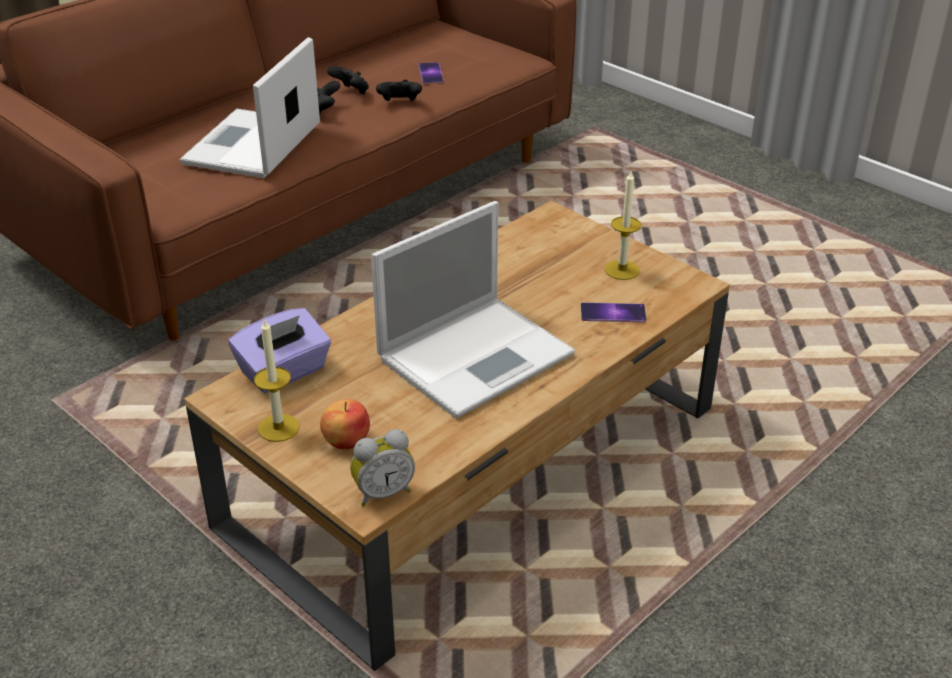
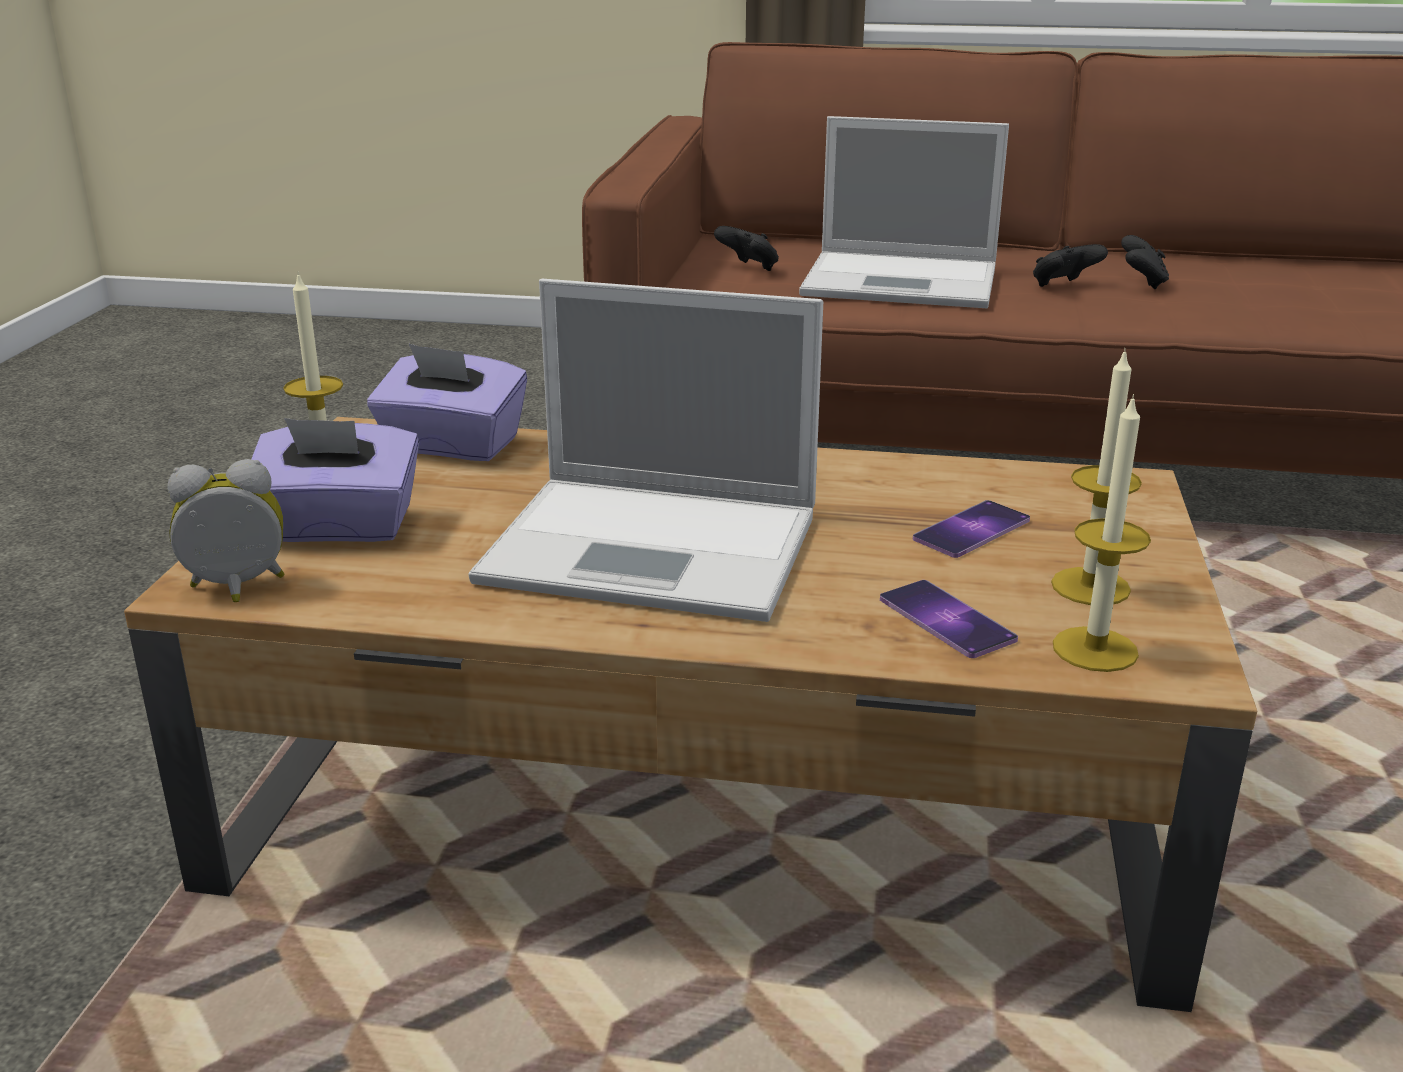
camera: 55 degrees right, 10 degrees down
laptop [180,37,320,178] -> laptop turned 150 degrees counterclockwise [799,116,1009,308]
apple [320,399,370,450] -> purple tissue box [251,418,419,542]
alarm clock [350,429,415,506] -> alarm clock turned 135 degrees clockwise [167,459,284,602]
black game controller [376,80,422,101] -> black game controller moved to [714,226,779,271]
phone [419,62,444,84] -> phone moved to [913,500,1030,558]
none -> candle [1053,394,1151,672]

